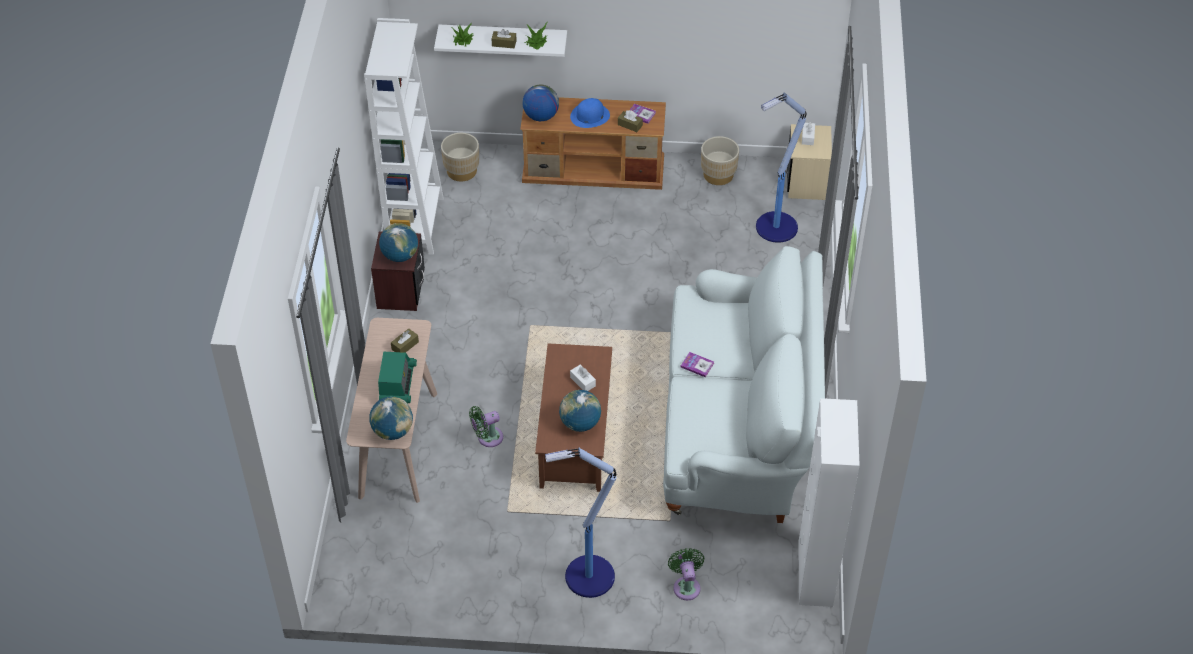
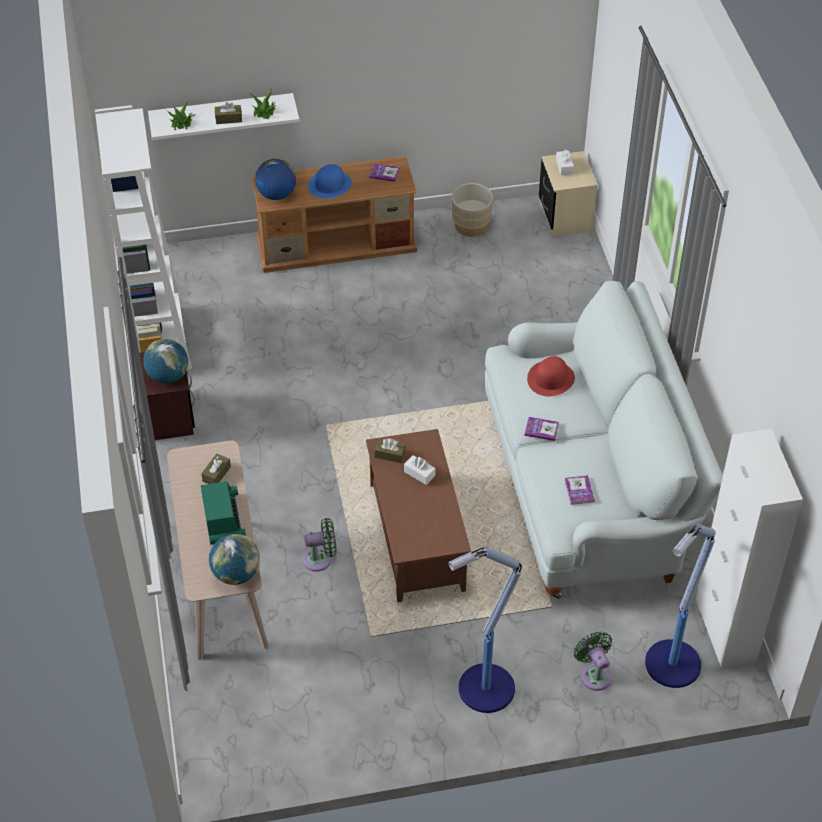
camera: 15 degrees left, 0 degrees up
beige planter [441,133,479,182] -> none
green fan [469,406,503,447] -> green fan turned 150 degrees counterclockwise [303,518,336,571]
globe [559,390,601,432] -> none
brown tissue box [618,110,643,132] -> brown tissue box moved to [374,438,406,463]
floor lamp [756,93,806,243] -> floor lamp moved to [645,523,715,688]
none -> red hat [527,356,575,396]
none -> book [565,475,595,505]

